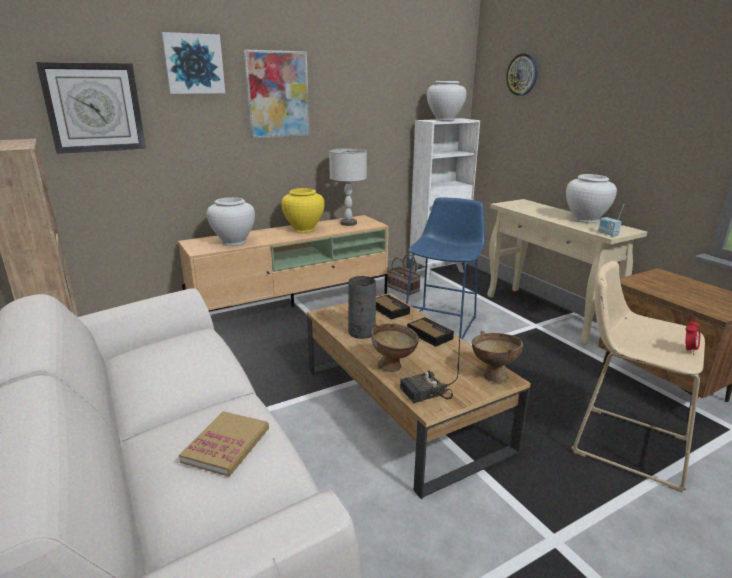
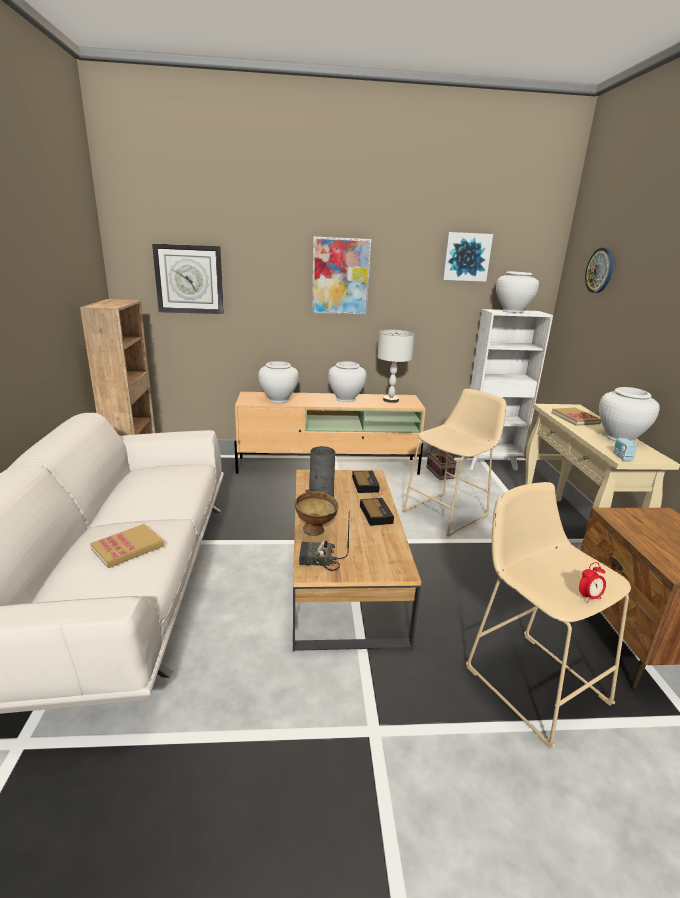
camera: 25 degrees right, 0 degrees up
picture [161,32,225,94] -> picture moved to [442,232,493,282]
yellow vase [281,188,325,233] -> white vase [328,361,367,402]
blue stool [406,197,485,339] -> beige stool [402,389,506,537]
brown bowl [472,331,523,382] -> none
none -> book [552,408,601,426]

